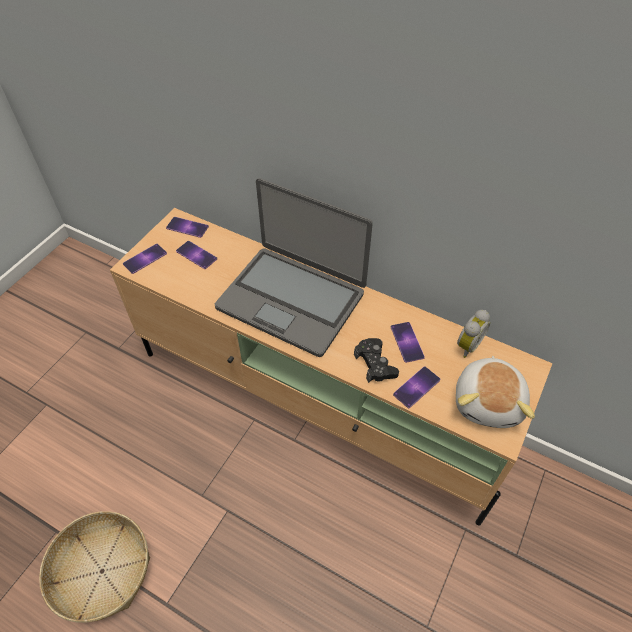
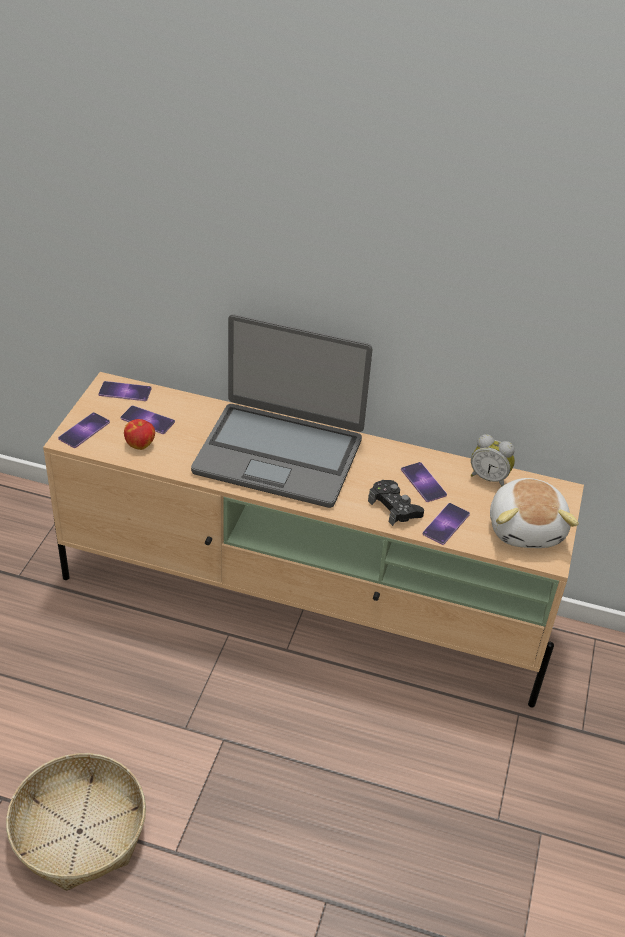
camera: 15 degrees left, 10 degrees down
alarm clock [457,310,490,358] -> alarm clock turned 90 degrees clockwise [471,434,515,486]
none -> apple [124,419,155,450]

